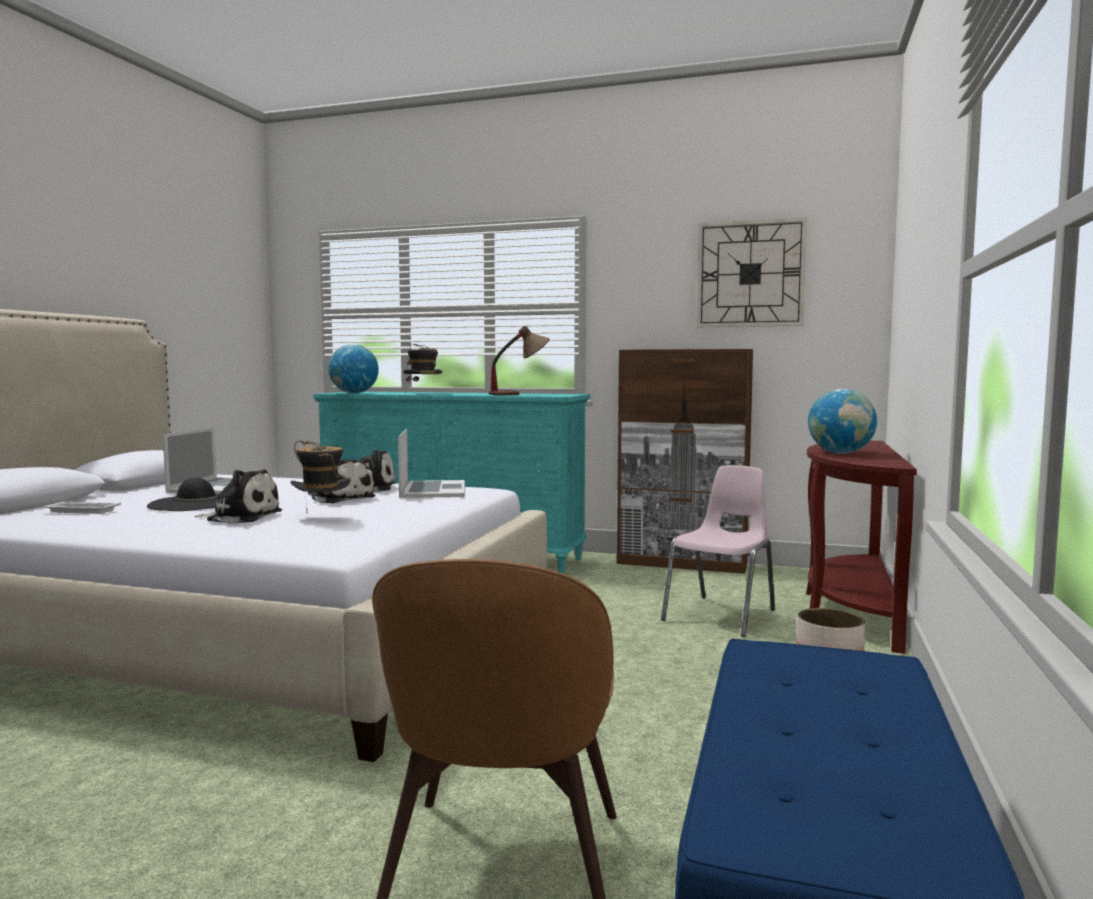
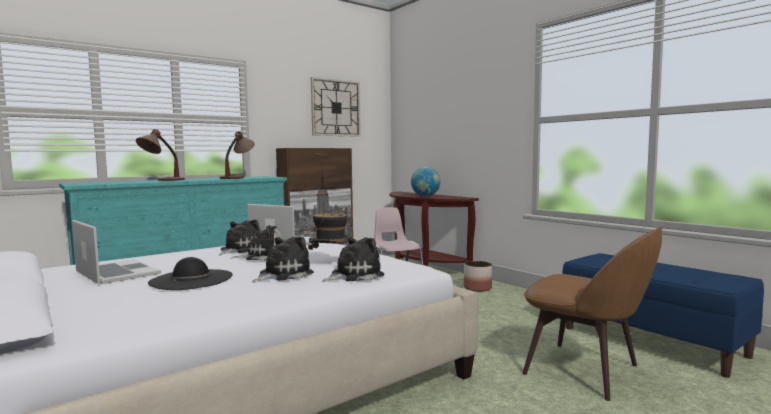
camera: 55 degrees left, 0 degrees up
white tray [43,502,121,514] -> none
globe [328,344,379,393] -> none
hat [403,344,442,393] -> table lamp [136,129,185,181]
none -> plush toy [322,237,384,282]

